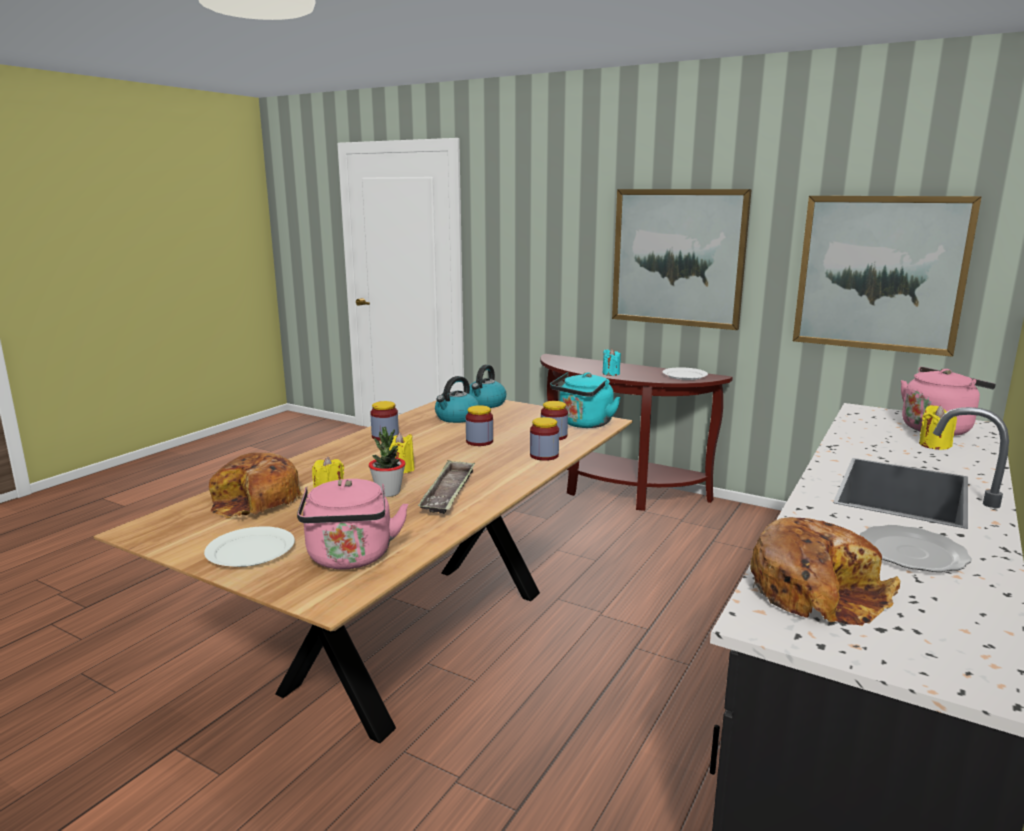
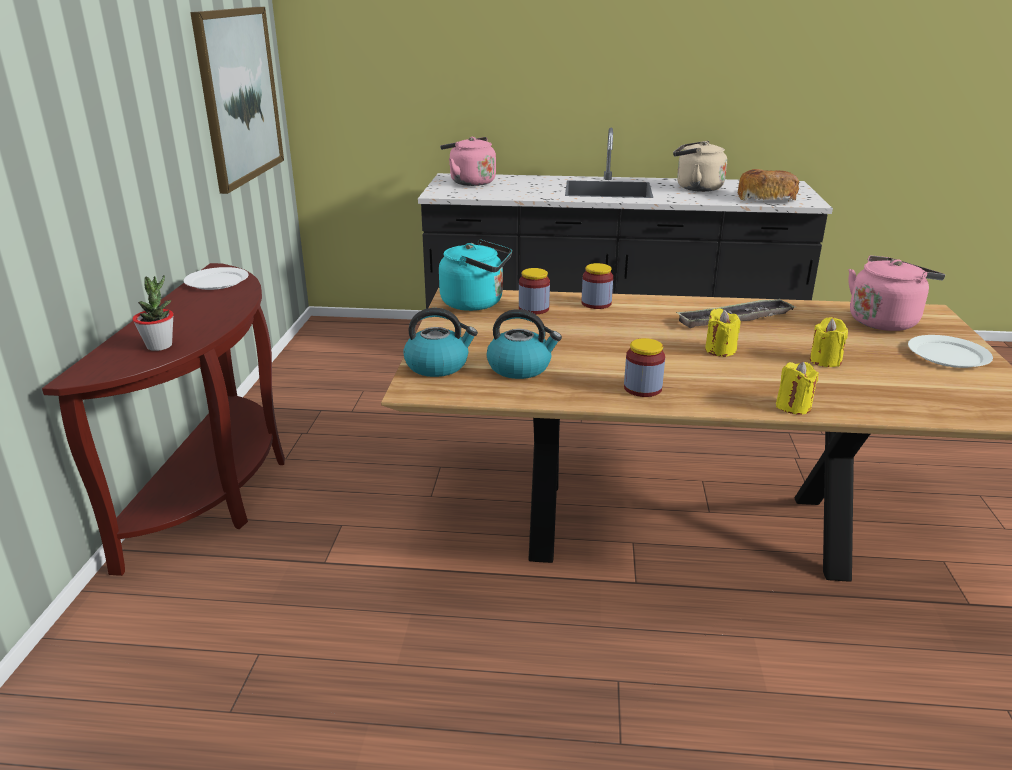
camera: 115 degrees left, 10 degrees up
bread [209,453,303,518] -> none
potted plant [369,427,406,497] -> potted plant moved to [132,275,174,351]
jar [466,405,493,446] -> none
turquoise candle [603,349,621,376] -> none
picture [612,189,752,330] -> none
plate [859,525,972,572] -> beige kettle [673,141,727,192]
yellow candle [919,405,957,450] -> yellow candle moved to [776,362,819,415]

